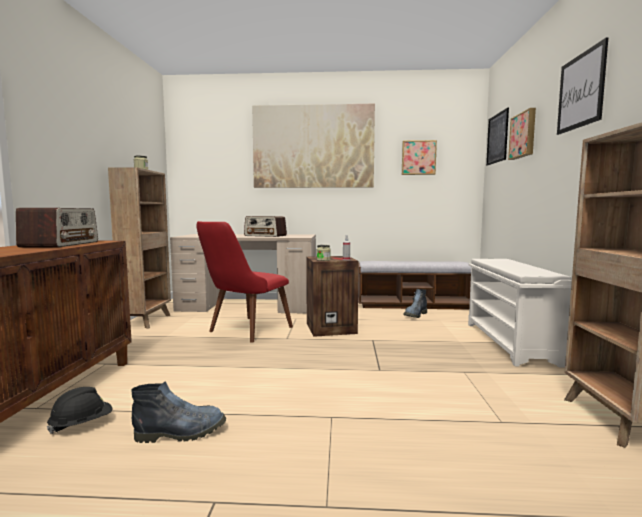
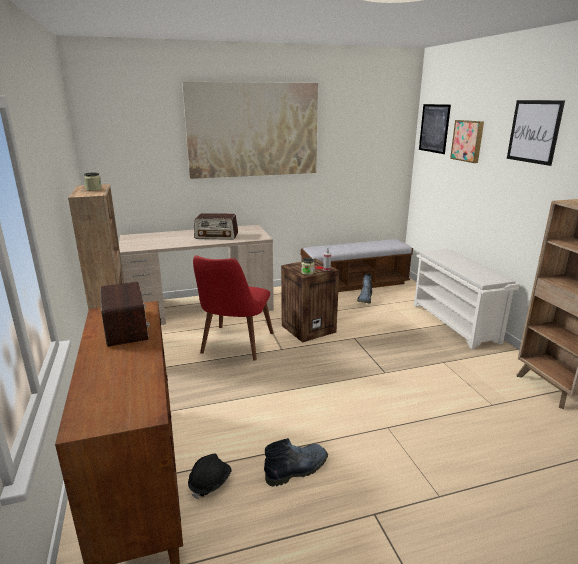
camera: 20 degrees left, 15 degrees up
picture [402,140,437,175] -> none

